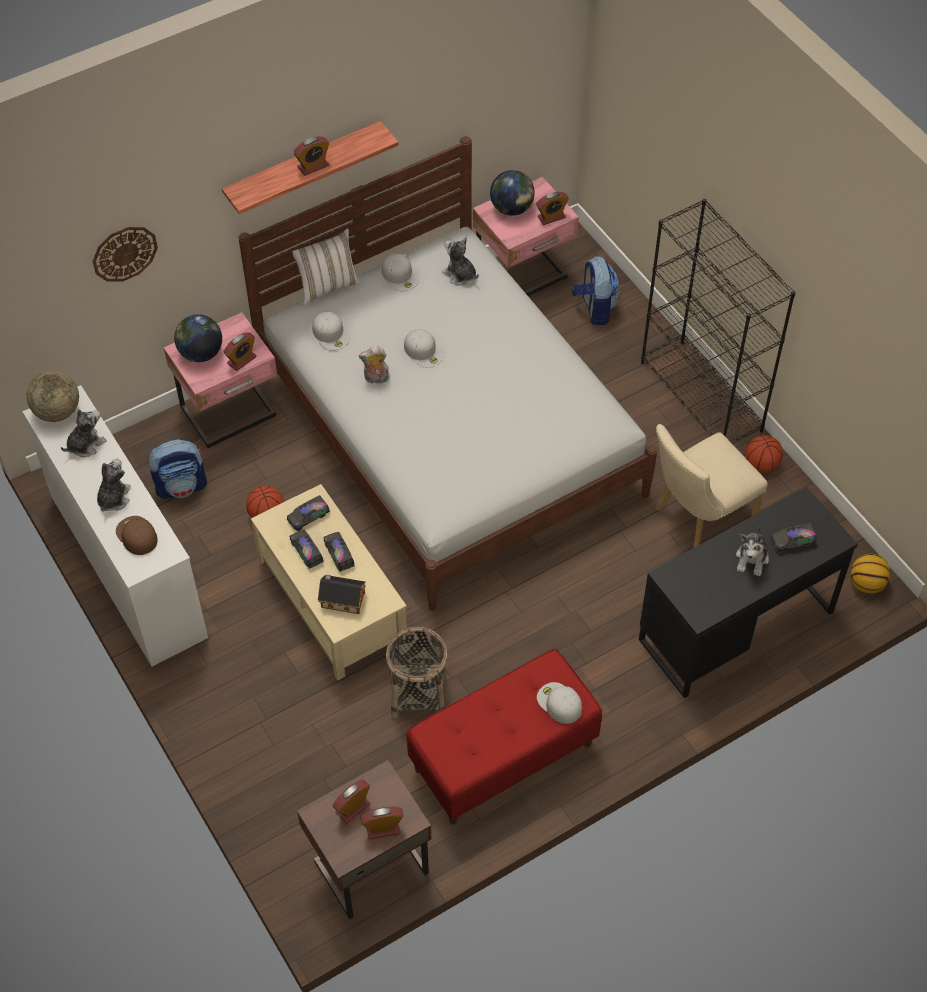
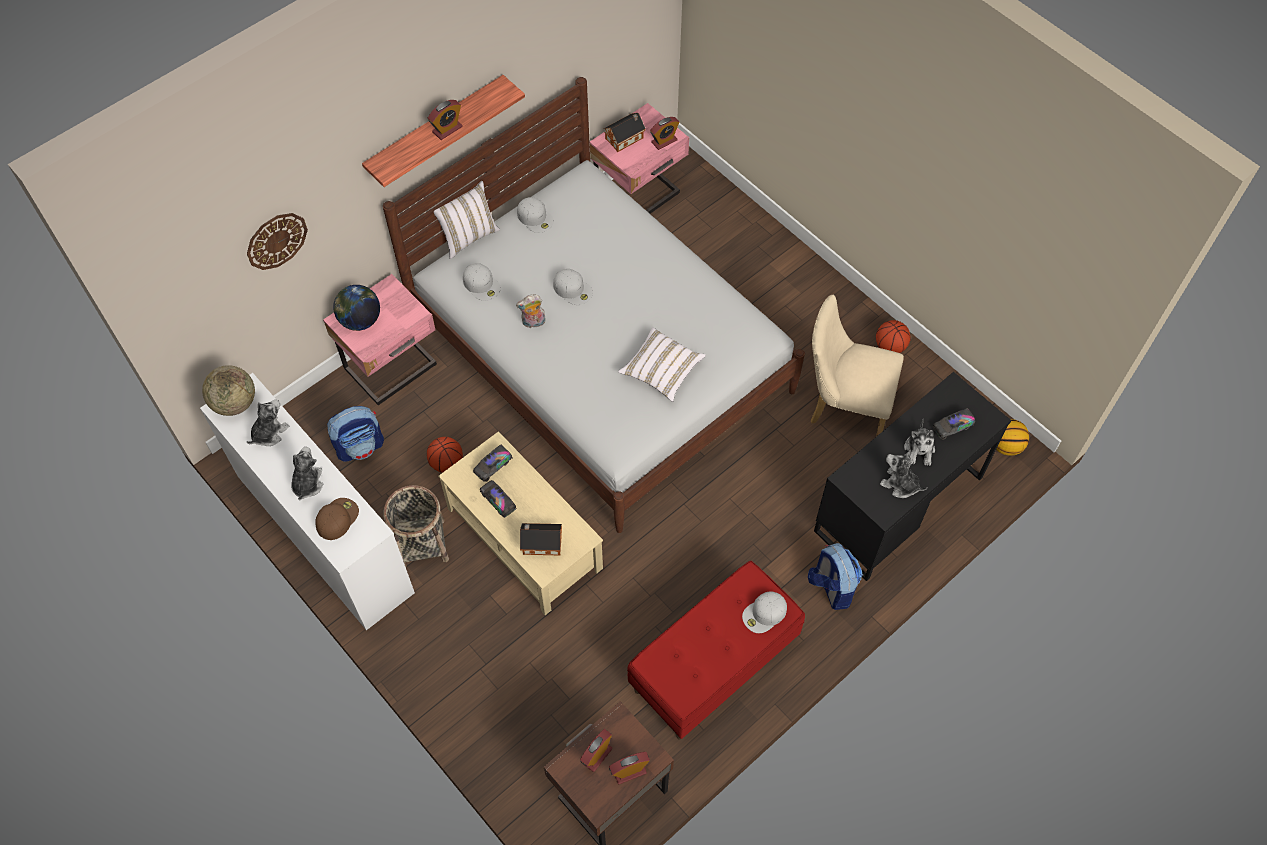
camera: 10 degrees left, 5 degrees up
brown cap [116,516,158,555] -> brown cap turned 75 degrees clockwise [315,498,359,540]
alarm clock [224,332,256,371] -> none
toy truck [324,532,355,572] -> none
basket [386,627,448,718] -> basket moved to [383,485,449,567]
plush toy [442,237,479,286] -> plush toy moved to [880,450,928,498]
globe [490,170,535,216] -> toy house [604,113,646,152]
white cap [537,682,582,724] -> white cap turned 75 degrees counterclockwise [742,591,787,633]
backpack [572,256,620,325] -> backpack moved to [808,543,863,610]
black bookcase [641,199,796,444] -> none
beige chair [656,424,768,548] -> beige chair turned 60 degrees clockwise [811,295,904,437]
none -> white pillow [618,327,706,402]

